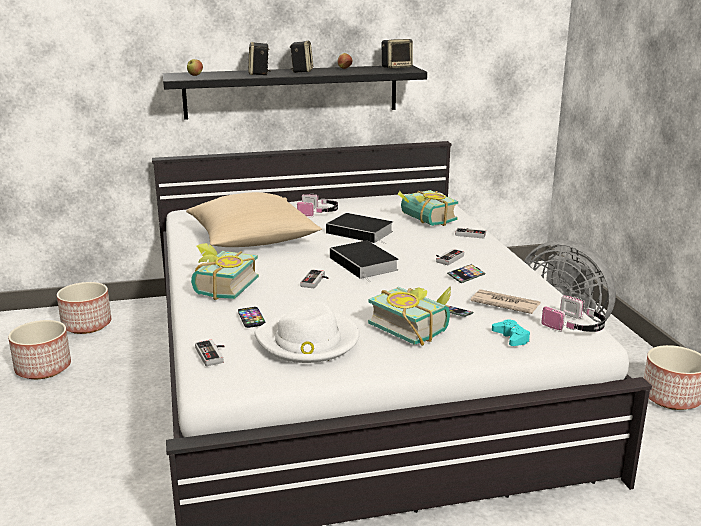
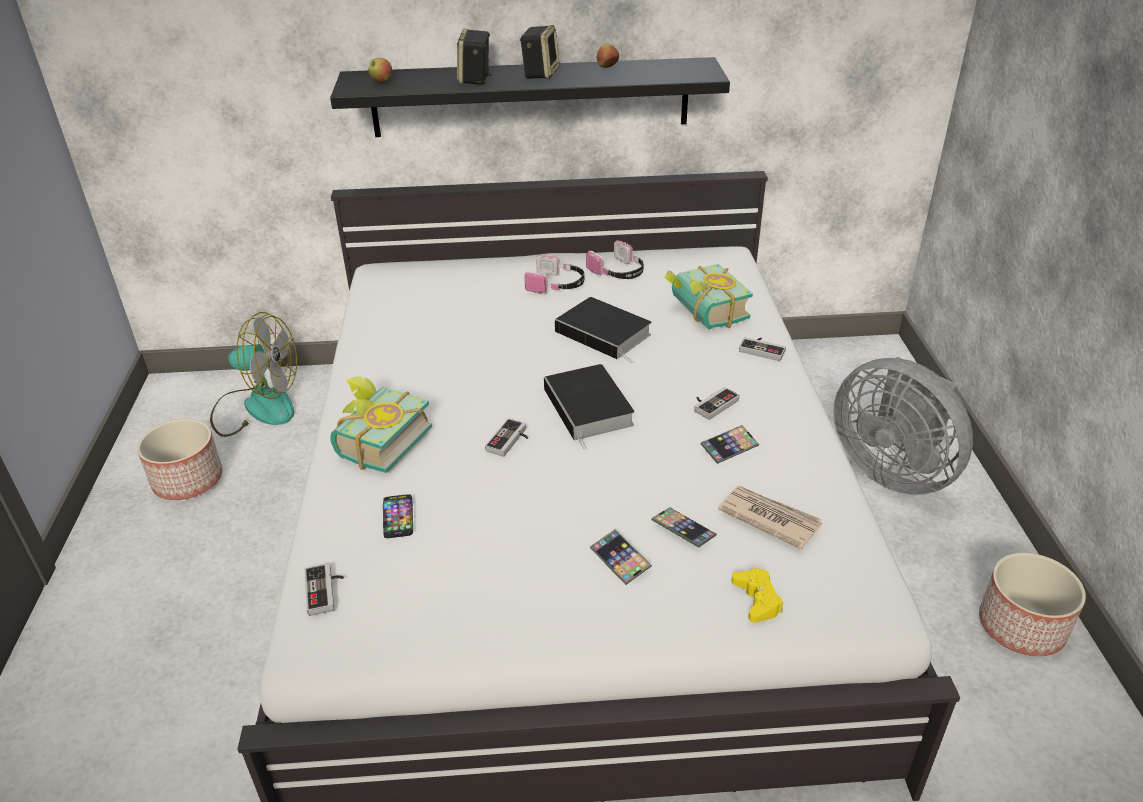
camera: 10 degrees right, 15 degrees up
planter [57,282,111,334] -> fan [210,312,297,437]
beige pillow [186,192,322,247] -> none
white hat [254,301,359,363] -> none
book [368,287,451,346] -> phone [590,530,652,585]
speaker [382,39,413,68] -> none
turquoise game controller [492,319,530,346] -> yellow game controller [731,568,783,623]
headphones [541,295,605,332] -> headphones moved to [586,240,644,279]

